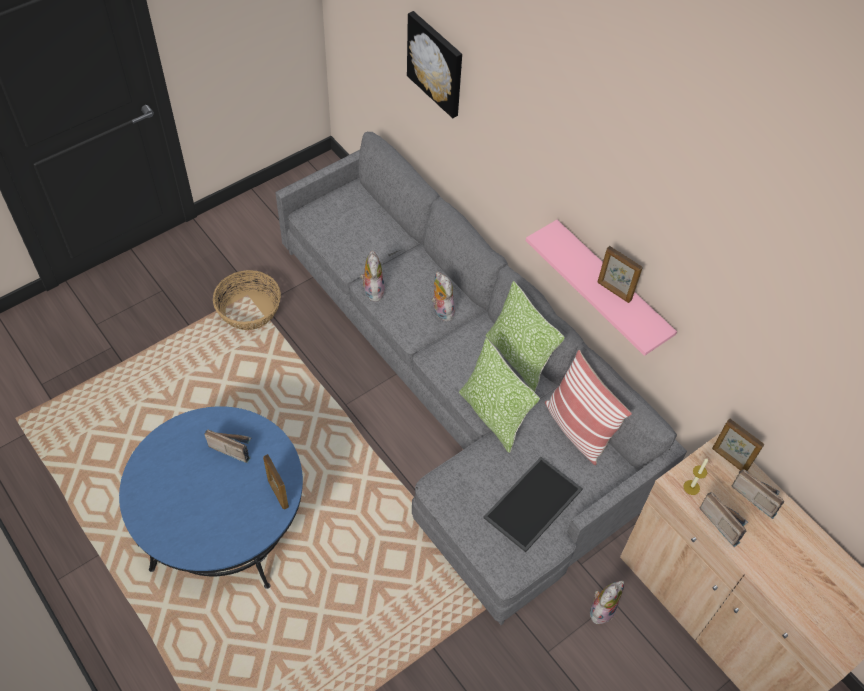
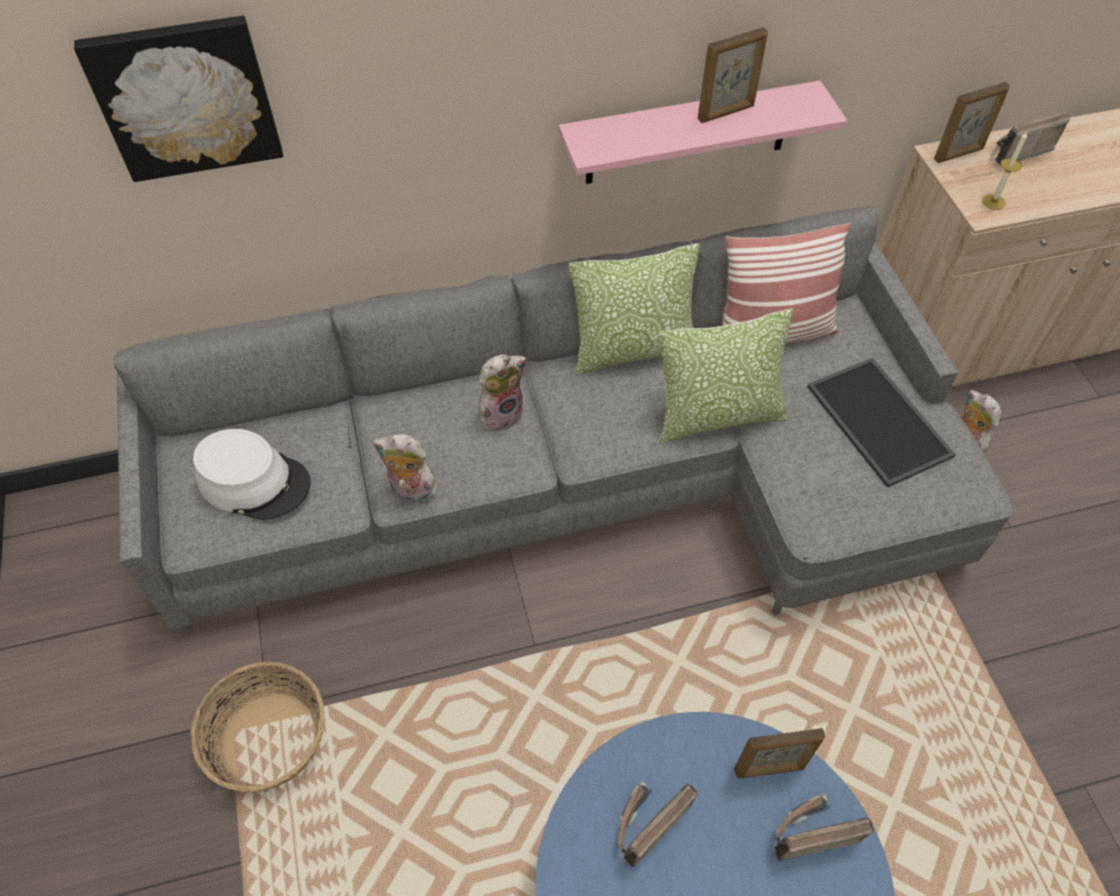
camera: 65 degrees left, 0 degrees up
plush toy [431,272,455,321] -> plush toy turned 150 degrees clockwise [479,354,526,431]
radio [700,492,748,547] -> radio moved to [773,793,874,861]
none -> white hat [193,429,311,520]

